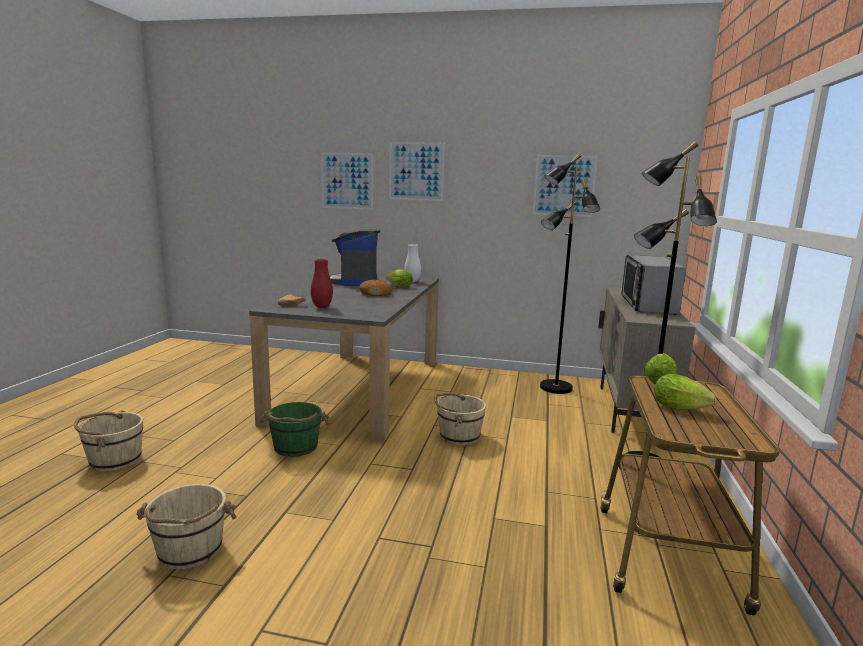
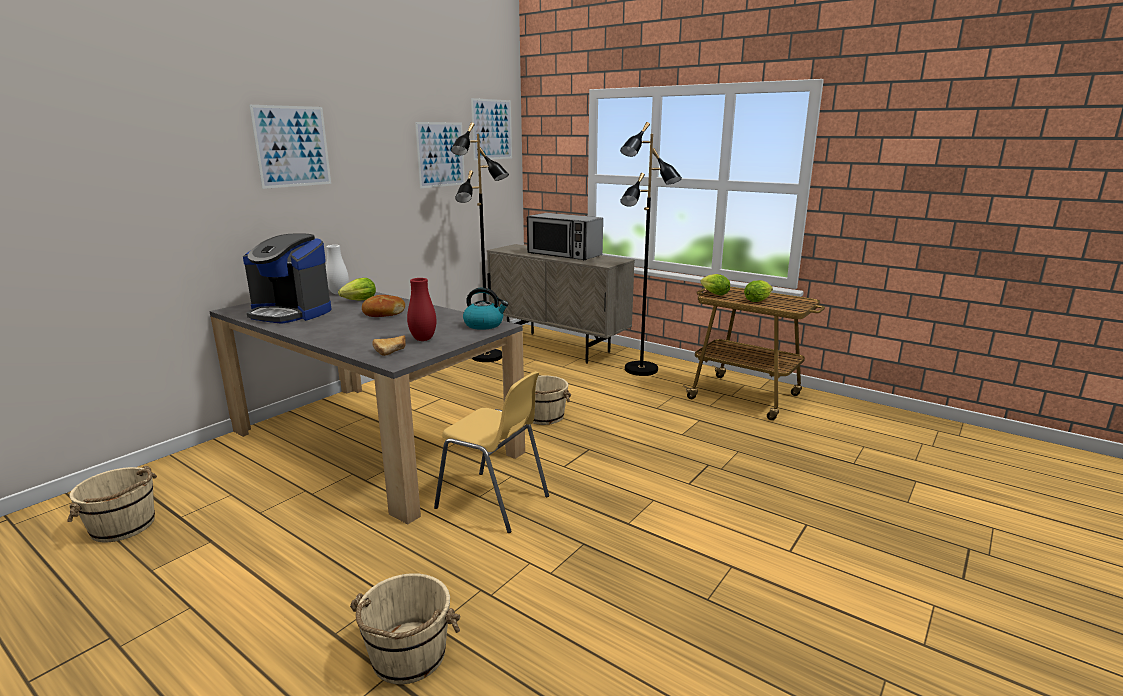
camera: 65 degrees left, 5 degrees up
beige bucket [137,484,236,569] -> beige bucket moved to [67,466,157,542]
green bucket [261,402,329,457] -> yellow chair [434,371,549,533]
picture [321,152,373,210] -> picture moved to [471,98,512,160]
none -> kettle [463,287,508,330]

